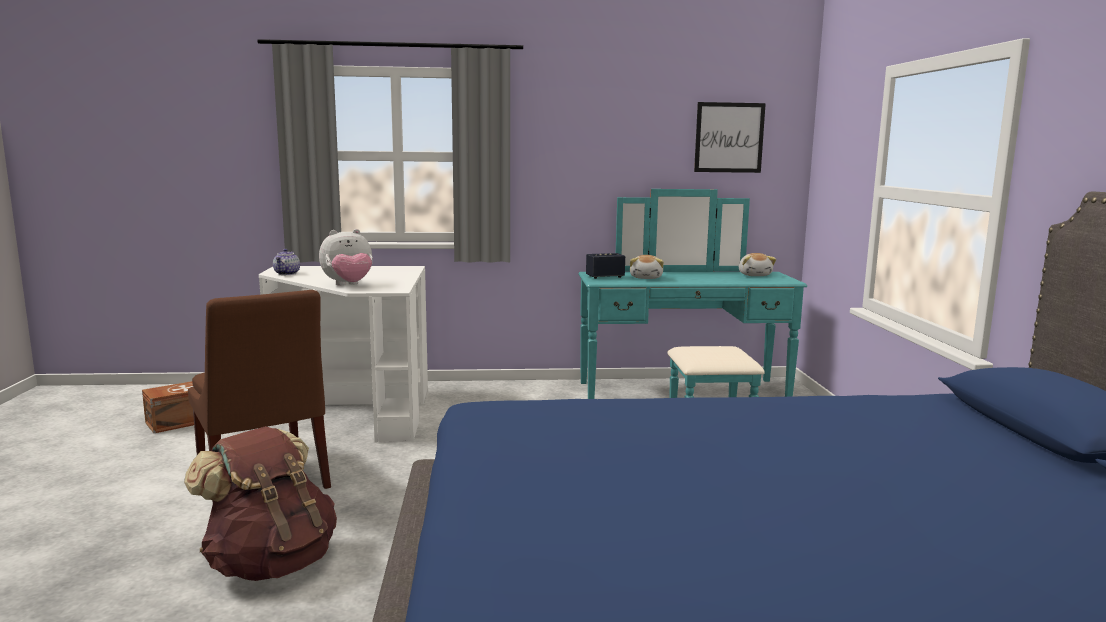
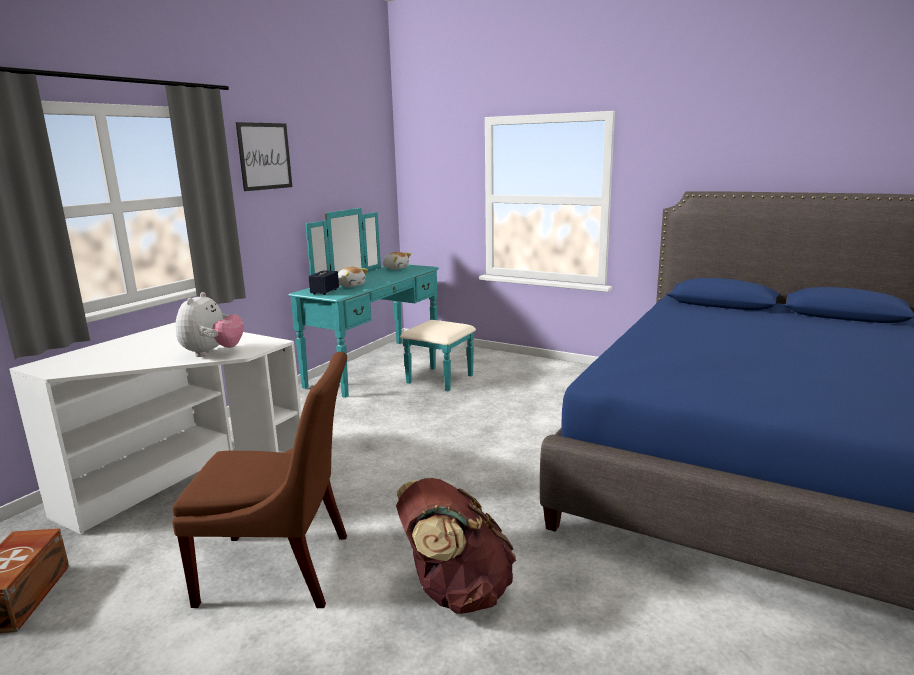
camera: 55 degrees left, 5 degrees up
teapot [273,249,300,275] -> none
picture [694,102,766,173] -> picture moved to [236,122,292,191]

